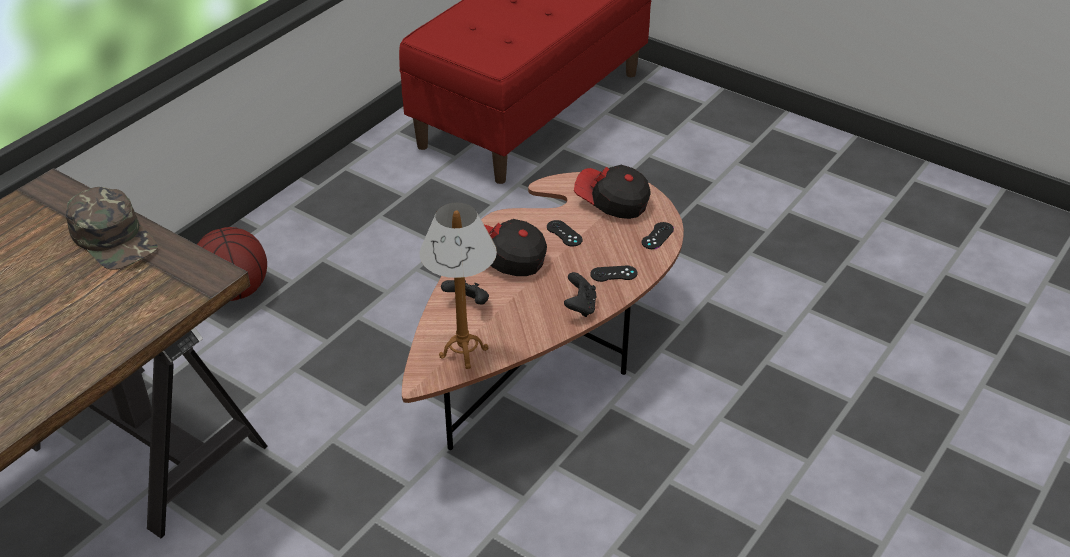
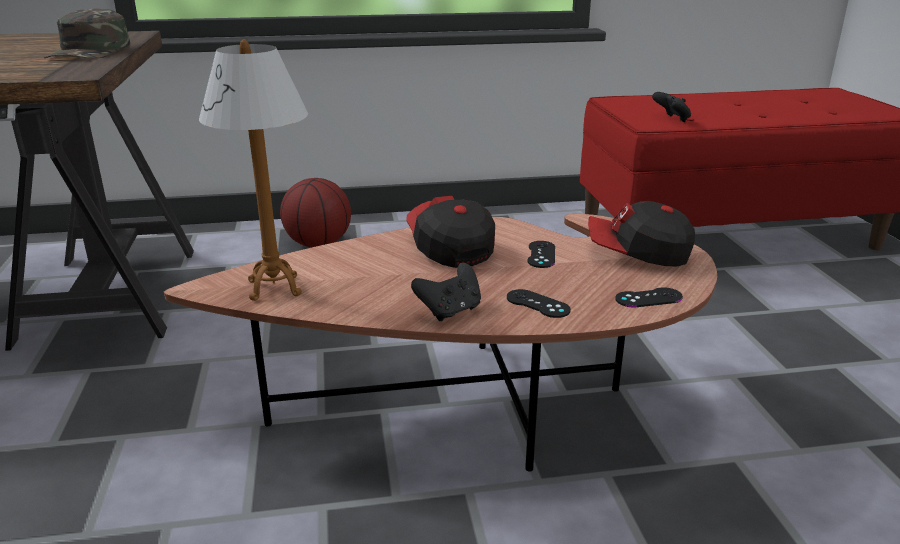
camera: 45 degrees right, 15 degrees down
black game controller [441,280,489,304] -> black game controller moved to [652,92,691,122]
cap [574,165,651,219] -> cap turned 60 degrees counterclockwise [588,201,695,266]

